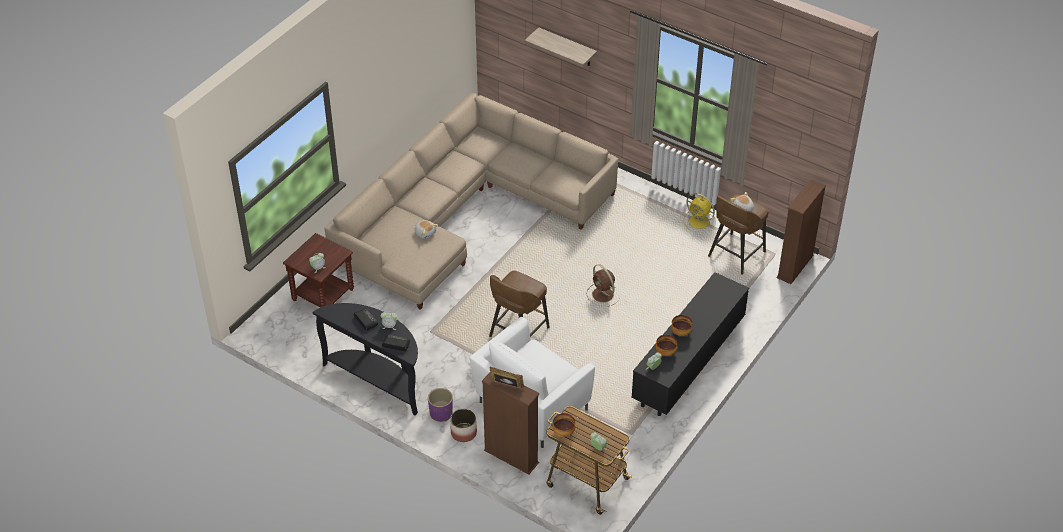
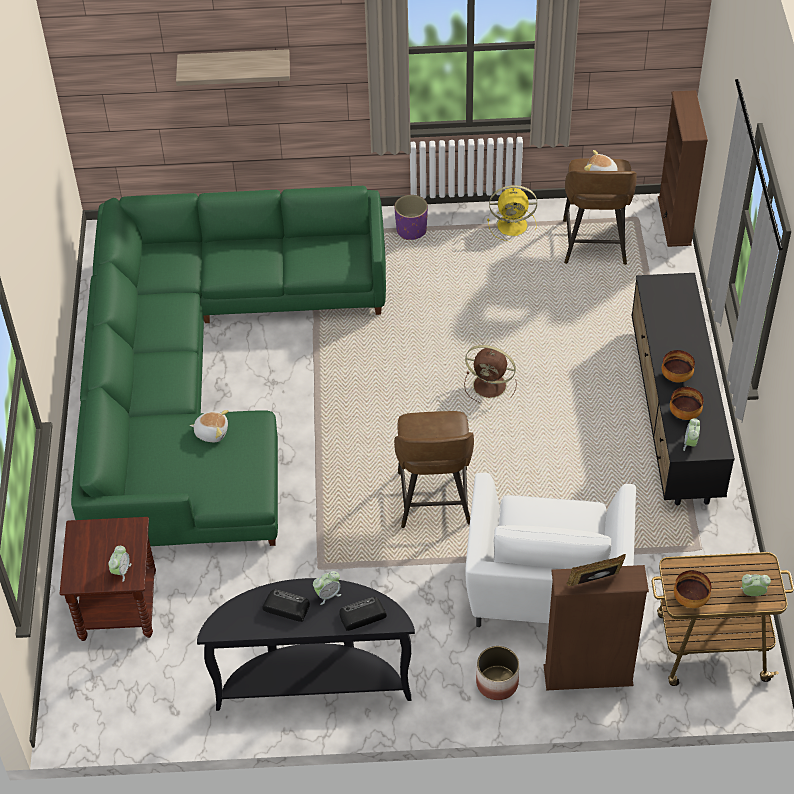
camera: 35 degrees left, 5 degrees up
beige sofa [324,93,618,310] -> green sofa [71,186,386,546]
purple planter [428,388,453,422] -> purple planter moved to [394,195,428,240]

